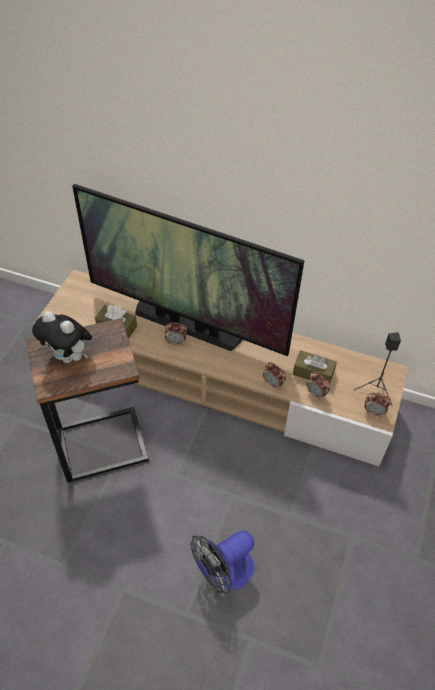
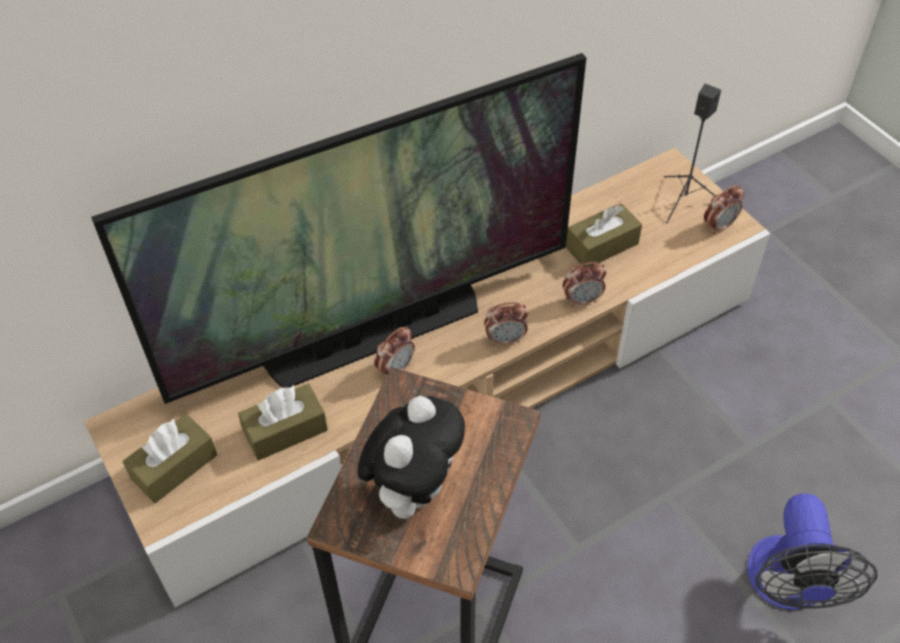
camera: 50 degrees left, 0 degrees up
plush toy [32,311,92,363] -> plush toy turned 45 degrees counterclockwise [358,396,465,519]
alarm clock [306,372,330,399] -> alarm clock moved to [484,302,528,346]
none -> brown tissue box [123,414,217,503]

